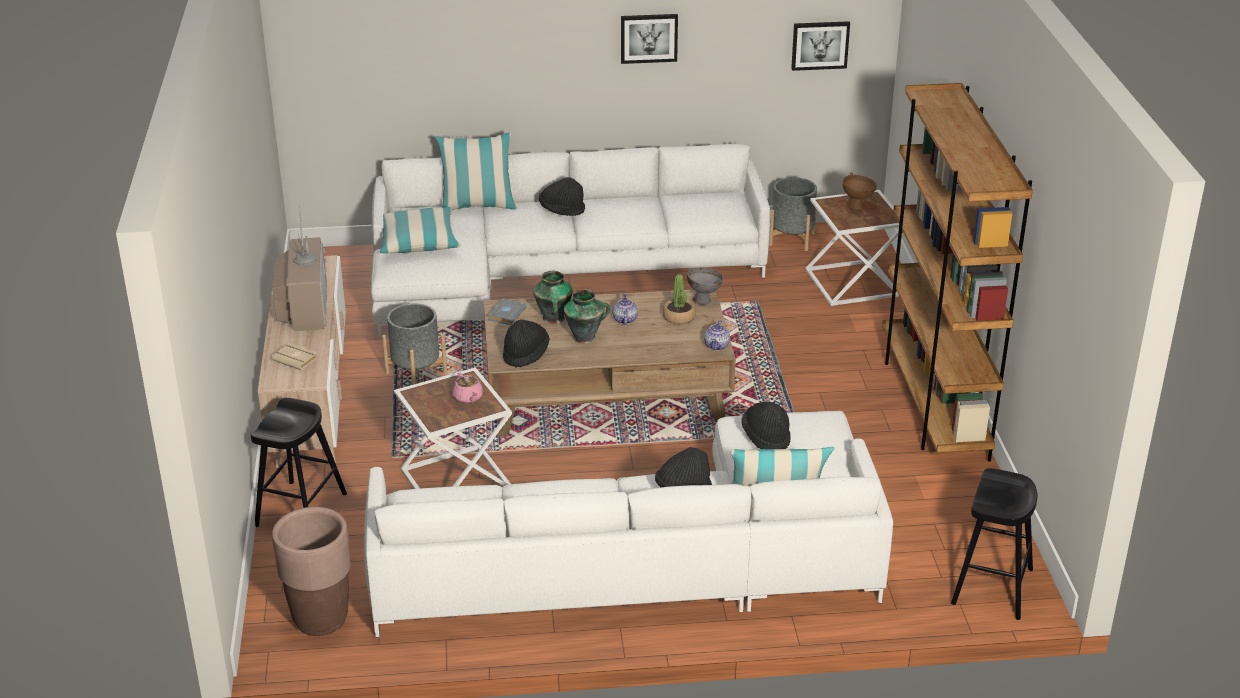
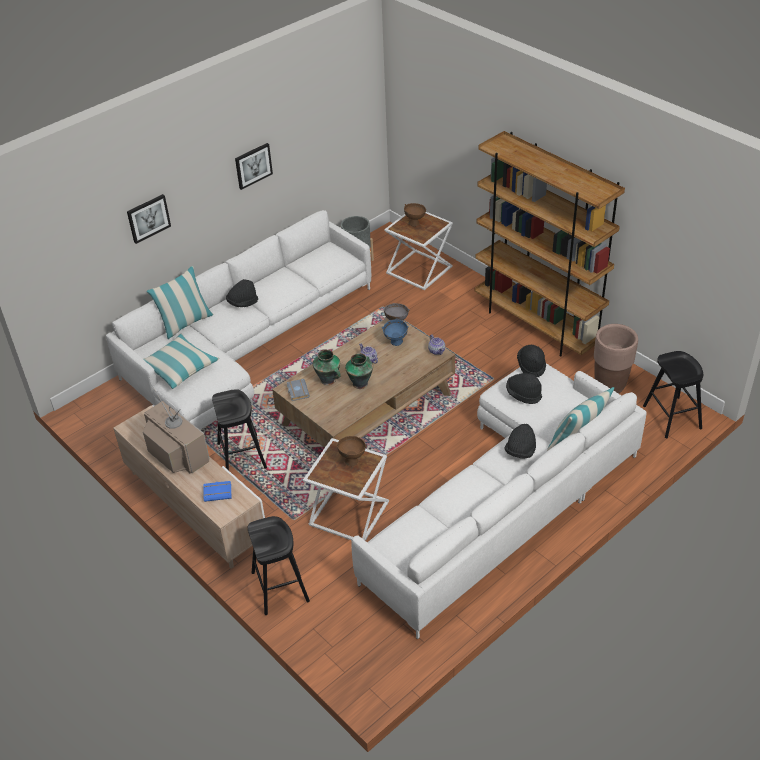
camera: 35 degrees left, 10 degrees up
beige book [272,343,319,371] -> blue book [204,481,231,502]
brown planter [272,507,351,636] -> brown planter moved to [594,324,638,394]
grey planter [382,303,447,385] -> black stool [212,389,267,470]
pink teapot [452,373,483,403] -> brown bowl [336,436,367,466]
black hat [503,319,550,368] -> black hat moved to [517,345,546,377]
potted plant [663,274,696,325] -> blue bowl [382,319,409,346]
picture [791,21,850,71] -> picture moved to [127,194,171,244]

